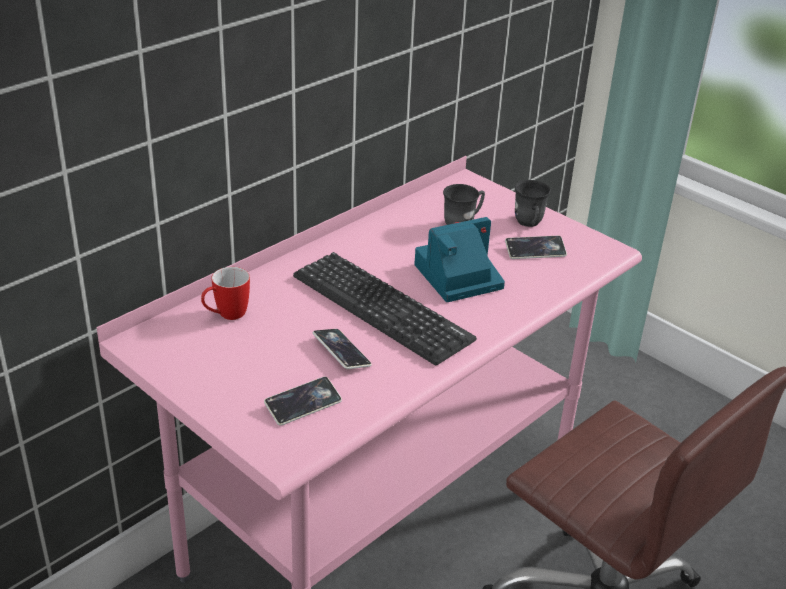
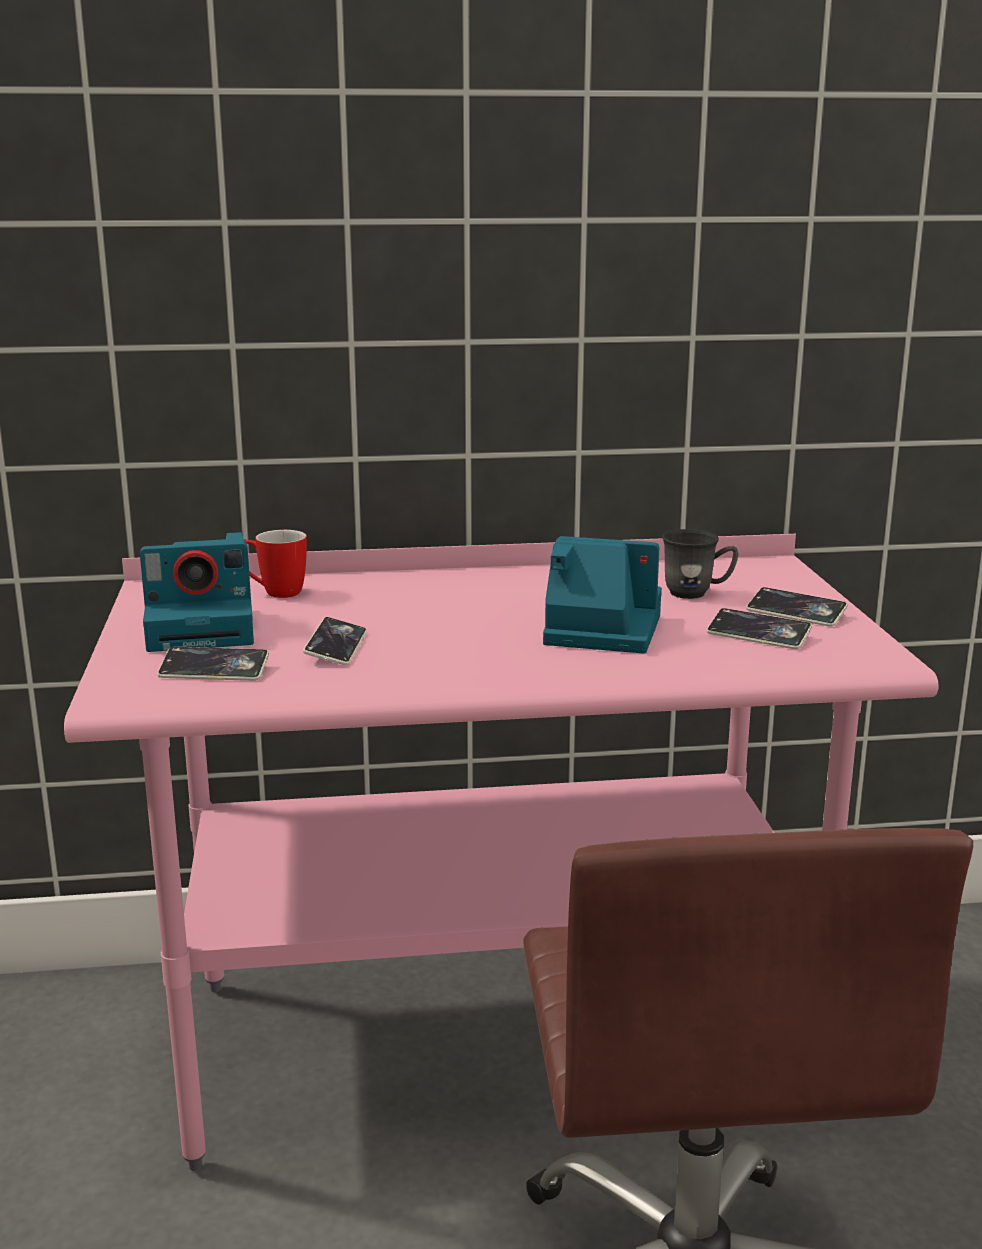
camera: 40 degrees right, 15 degrees down
keyboard [293,252,477,365] -> none
grey mug [515,180,551,227] -> phone [746,587,848,627]
none -> camera [140,532,254,652]

